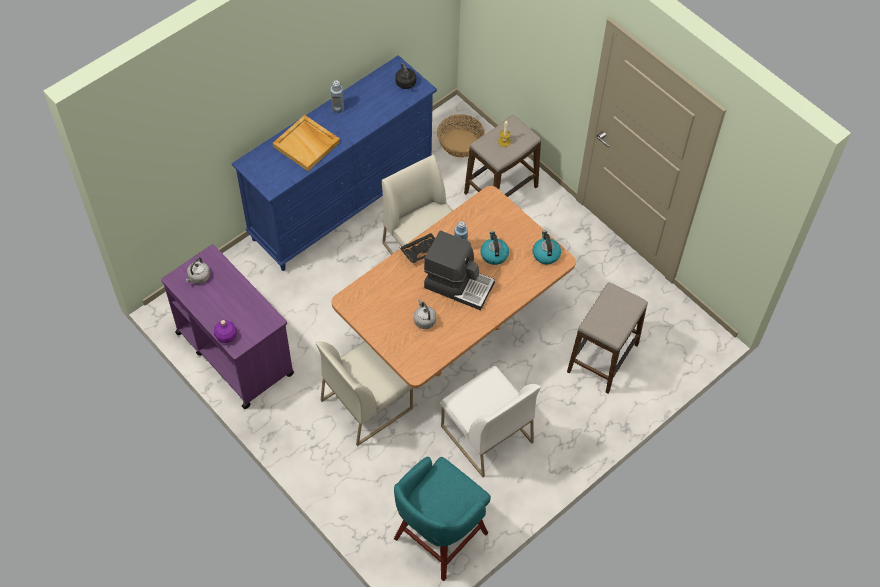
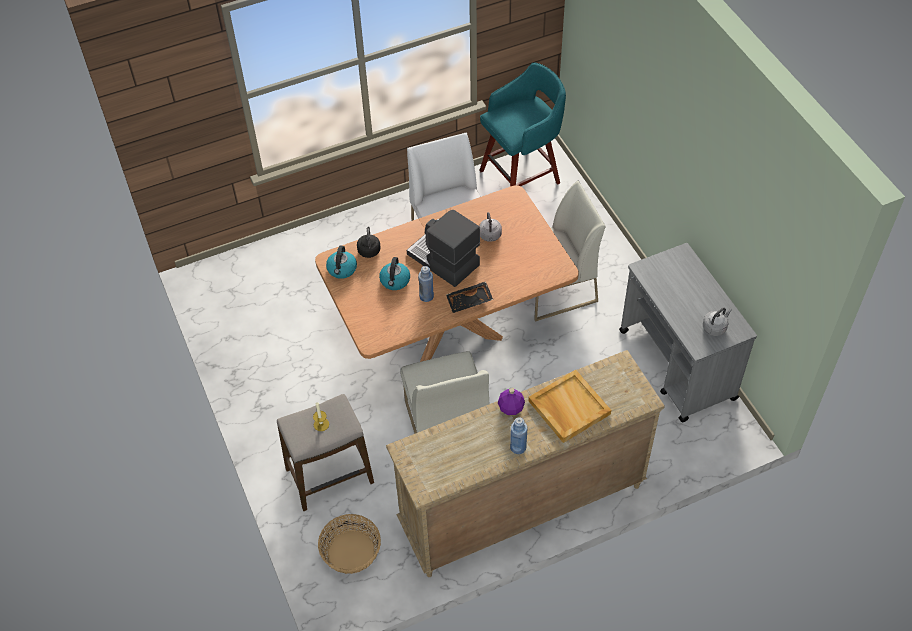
camera: 160 degrees left, 5 degrees down
purple cart [161,244,294,409] -> grey cart [619,243,757,422]
purple bottle [214,320,237,343] -> purple bottle moved to [498,388,525,415]
blue dresser [232,55,437,271] -> beige dresser [386,350,665,577]
black kettle [395,63,416,89] -> black kettle moved to [357,227,380,258]
stool [567,282,648,393] -> none

